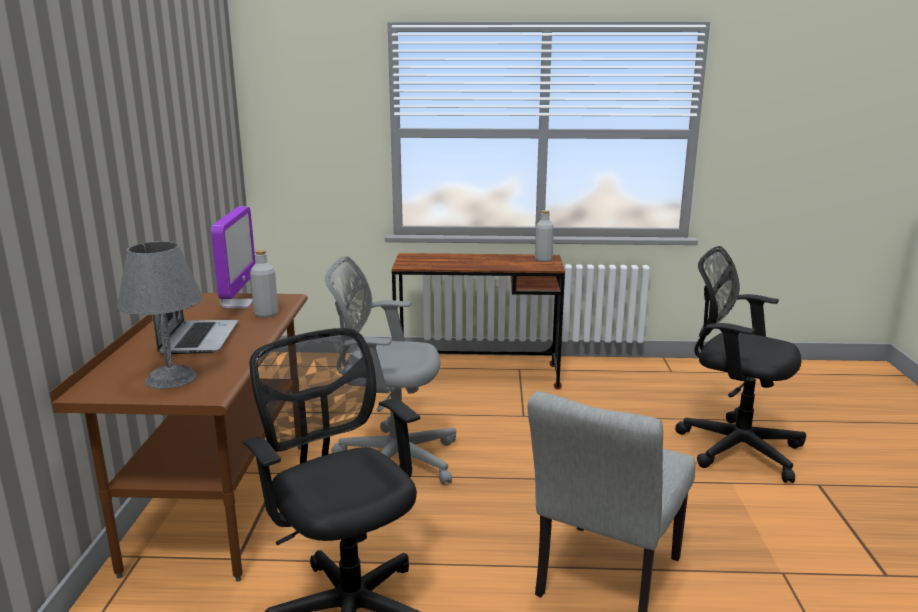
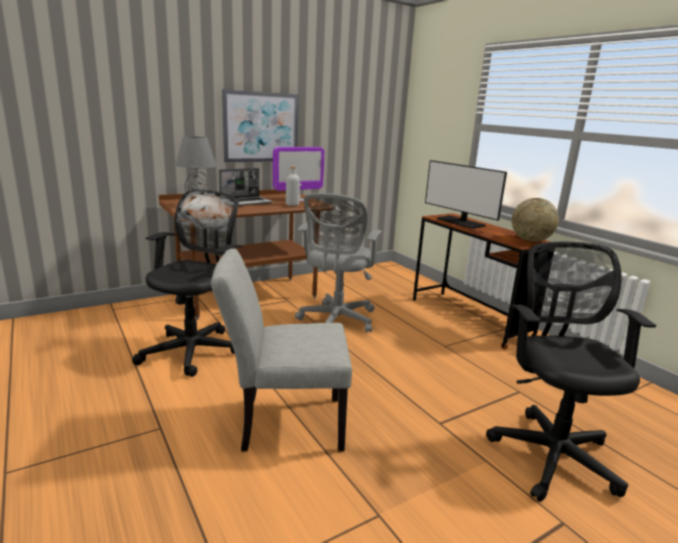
camera: 55 degrees right, 0 degrees up
grey office chair [325,256,456,485] -> grey office chair turned 135 degrees counterclockwise [295,193,382,333]
grey bottle [535,210,554,262] -> globe [512,198,559,242]
none -> picture [222,89,299,162]
none -> monitor [425,160,507,229]

